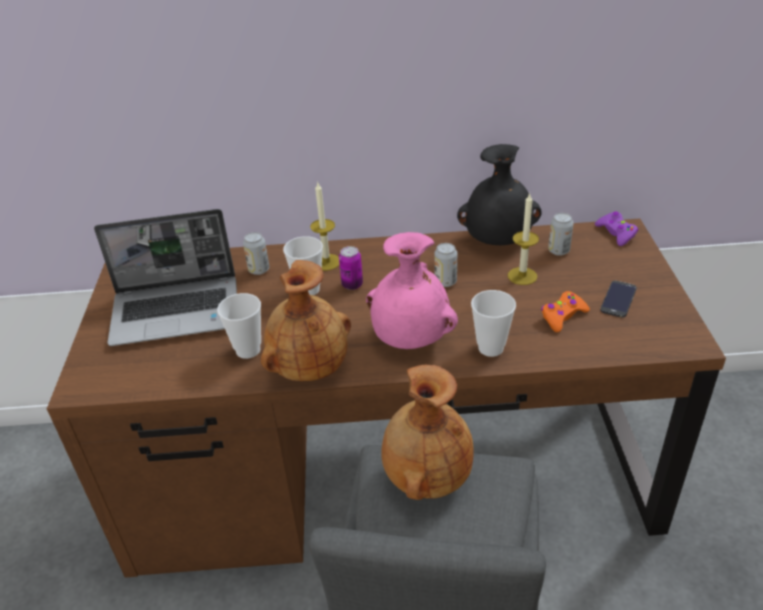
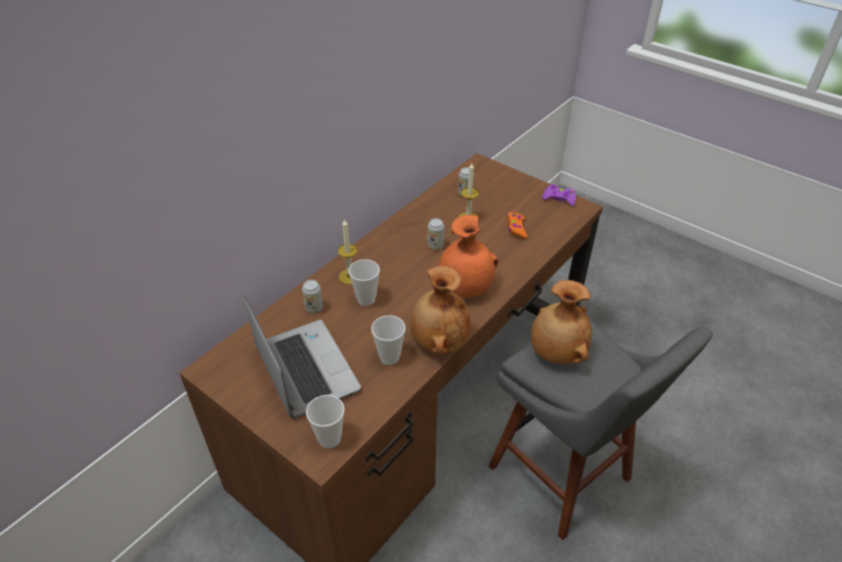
camera: 50 degrees left, 5 degrees up
laptop [94,209,237,346] -> laptop turned 60 degrees counterclockwise [244,296,361,418]
can [339,246,363,290] -> none
pink vase [366,232,458,349] -> orange vase [439,215,498,297]
black vase [457,144,542,245] -> none
cup [471,290,516,357] -> cup moved to [306,395,345,449]
purple game controller [595,212,638,246] -> purple game controller moved to [542,185,576,206]
phone [600,281,637,317] -> none

